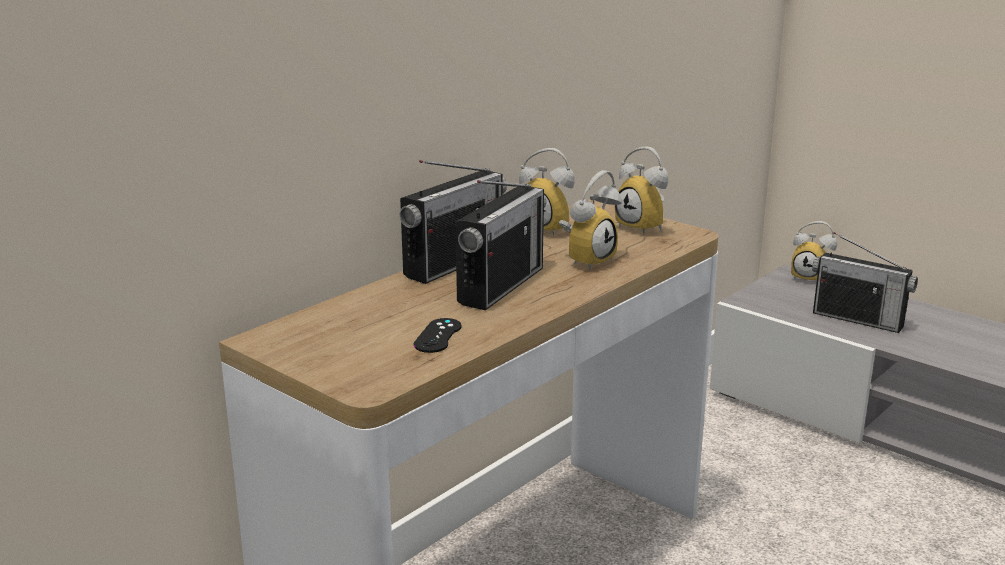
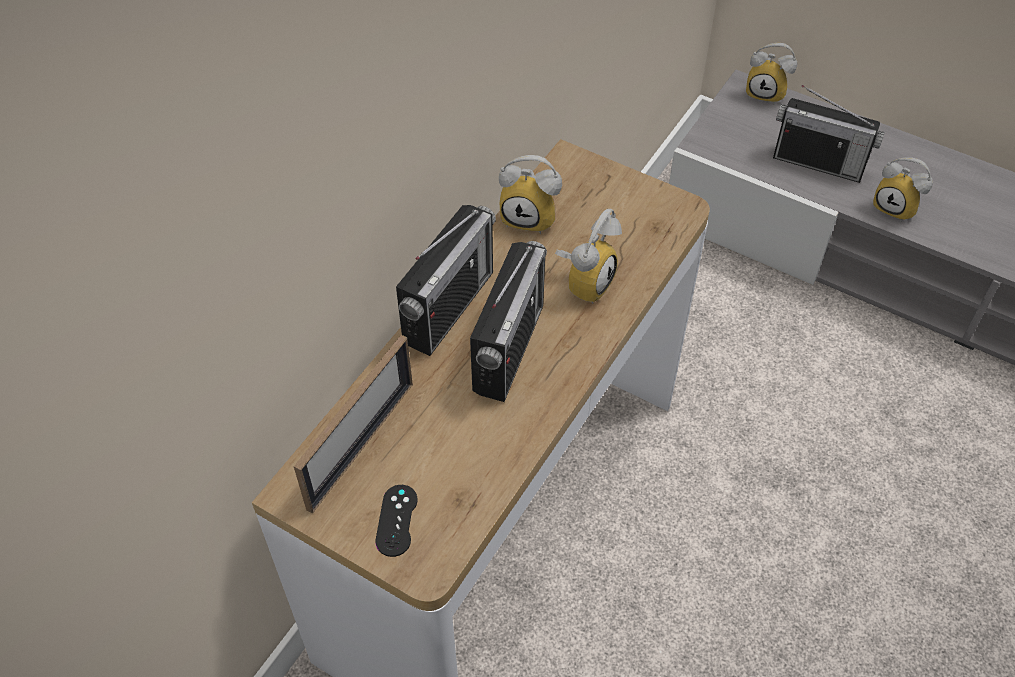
camera: 10 degrees left, 30 degrees up
black game controller [414,318,462,353] -> black game controller moved to [375,485,418,557]
alarm clock [615,146,668,235] -> alarm clock moved to [873,157,933,222]
none -> picture frame [294,335,413,513]

